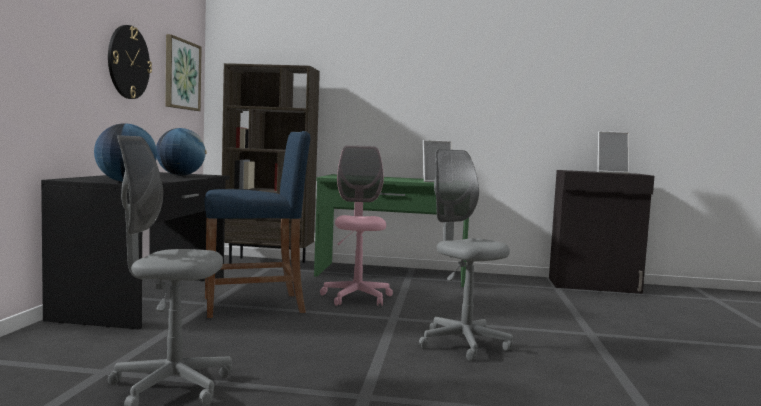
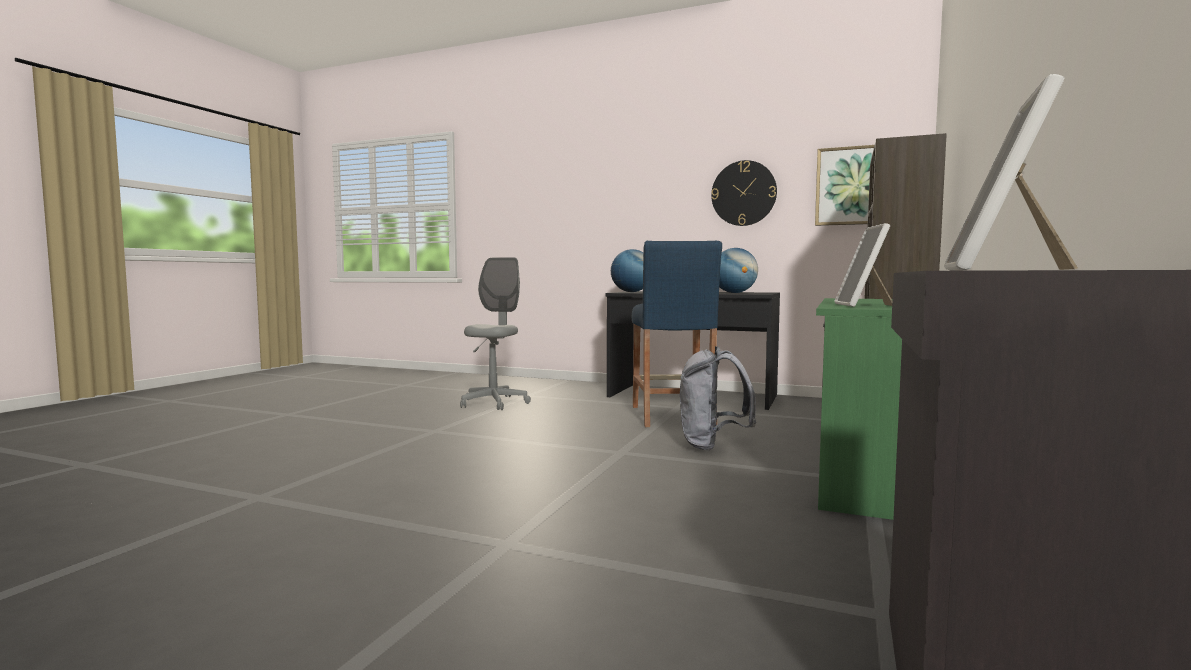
camera: 105 degrees right, 0 degrees up
pink office chair [320,145,393,306] -> grey backpack [680,346,756,450]
grey office chair [419,149,513,361] -> none

